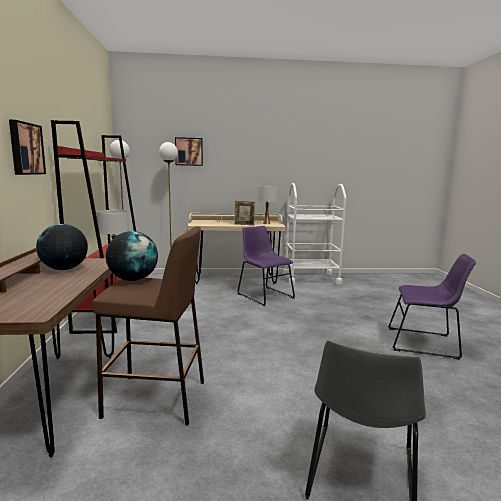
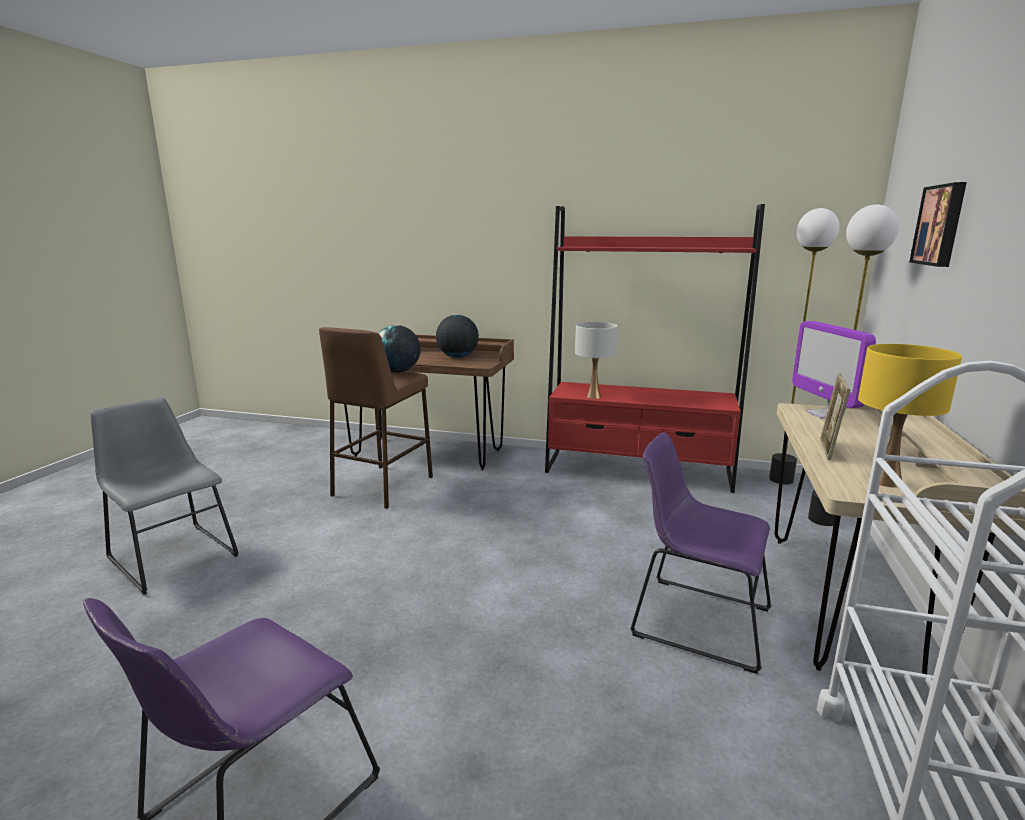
camera: 110 degrees right, 5 degrees up
picture [9,120,46,175] -> none
purple chair [237,226,295,306] -> purple chair turned 135 degrees counterclockwise [630,432,772,674]
white table lamp [257,186,278,224] -> yellow table lamp [858,344,962,488]
none -> monitor [792,321,876,418]

